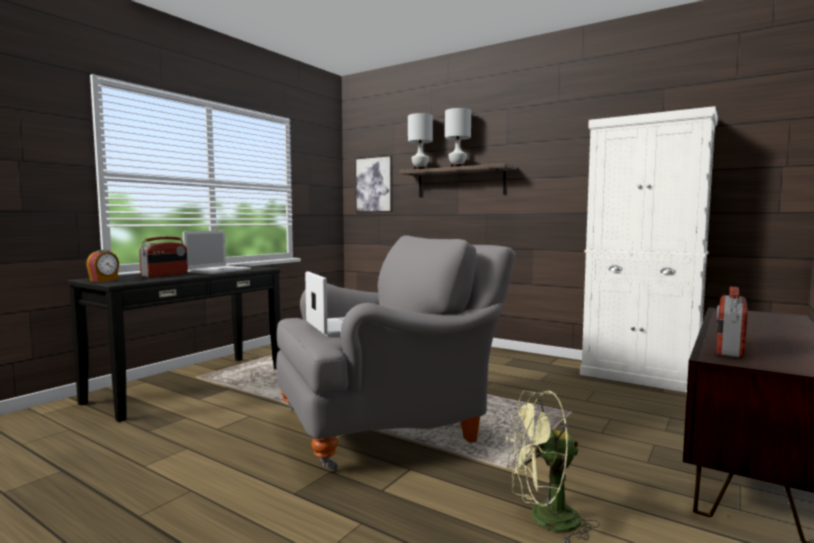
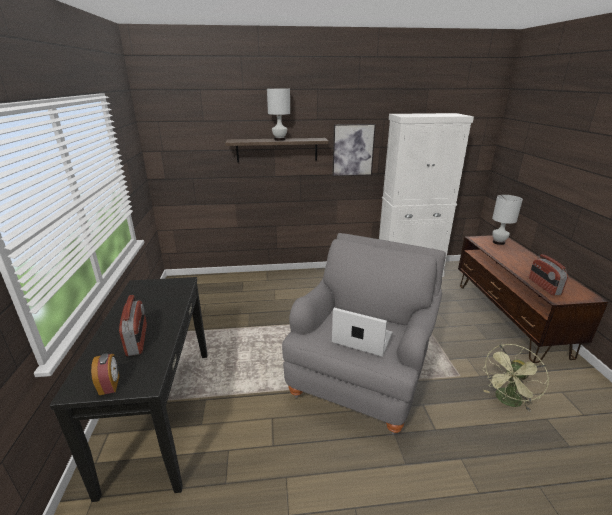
camera: 40 degrees left, 20 degrees up
laptop [183,231,251,274] -> none
picture [355,155,393,212] -> picture moved to [332,124,376,176]
white table lamp [408,113,433,169] -> white table lamp moved to [492,195,523,245]

